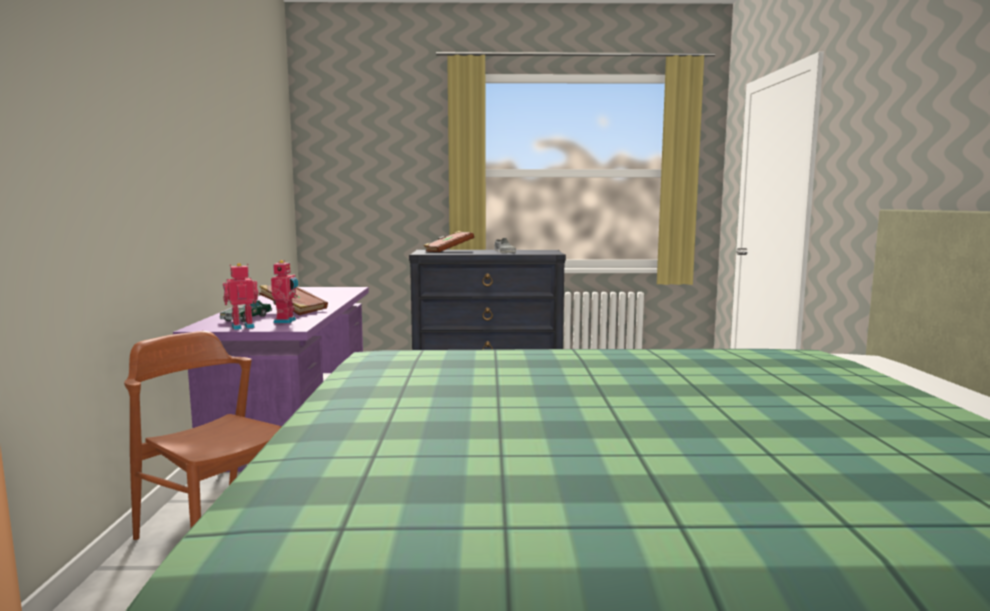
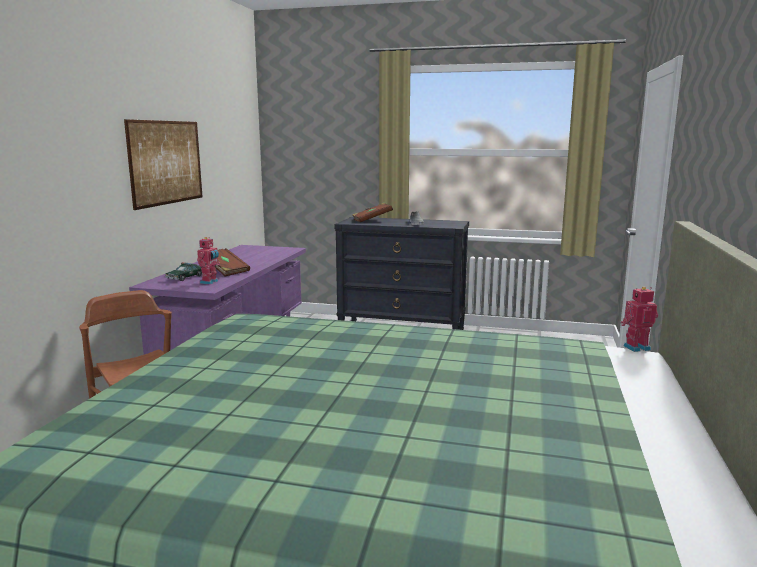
camera: 15 degrees right, 5 degrees up
toy robot [223,263,258,330] -> toy robot moved to [621,287,658,352]
none -> picture [124,119,202,210]

